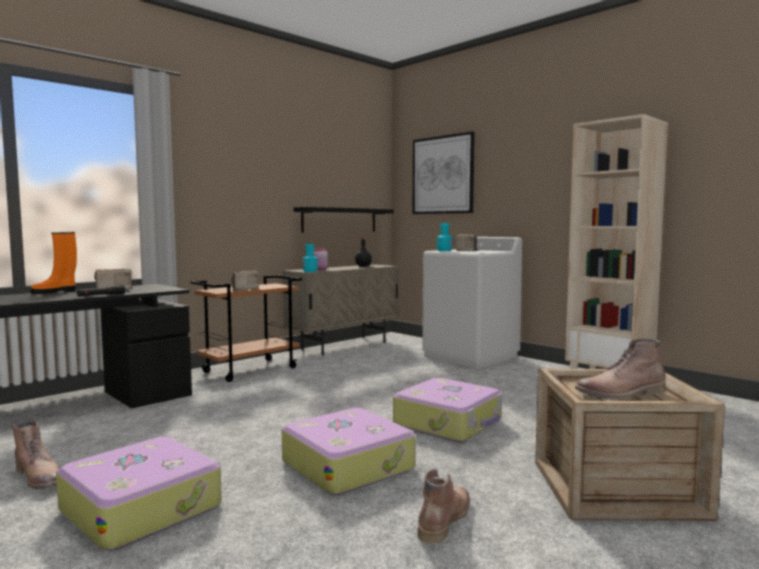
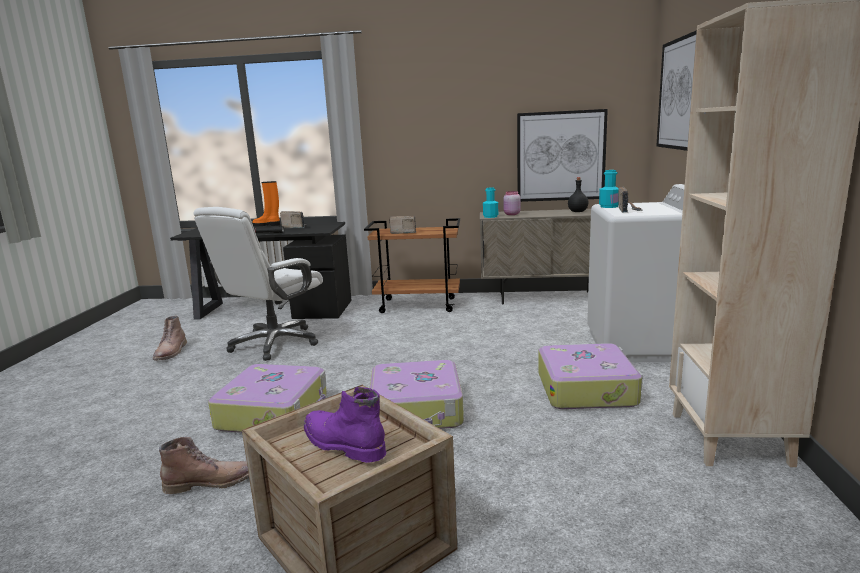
camera: 50 degrees right, 10 degrees up
suitcase [56,437,222,551] -> suitcase moved to [538,343,643,409]
black shelf [294,207,394,233] -> picture [517,109,608,202]
brown boot [575,339,666,399] -> purple boot [304,387,386,463]
none -> white office chair [193,207,323,361]

